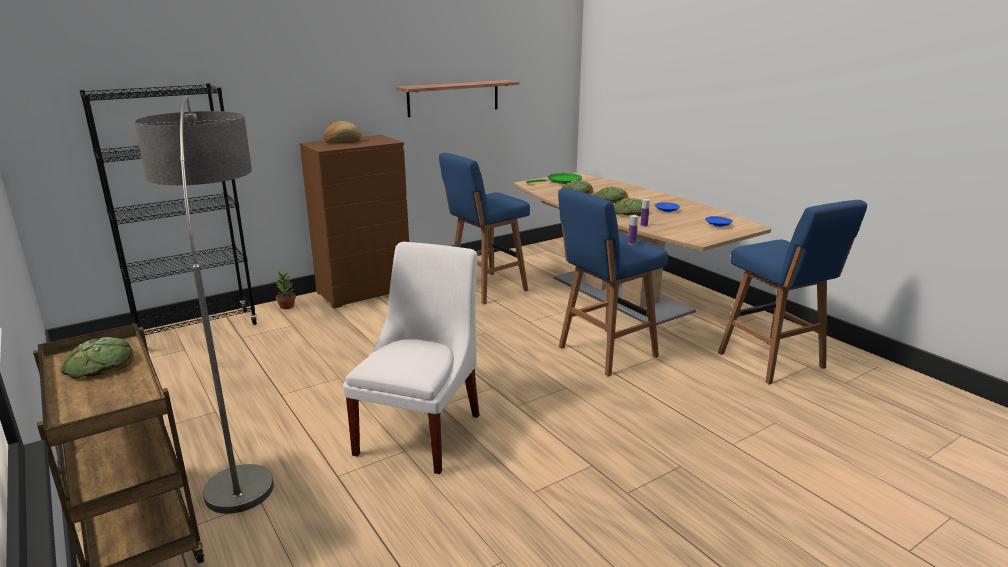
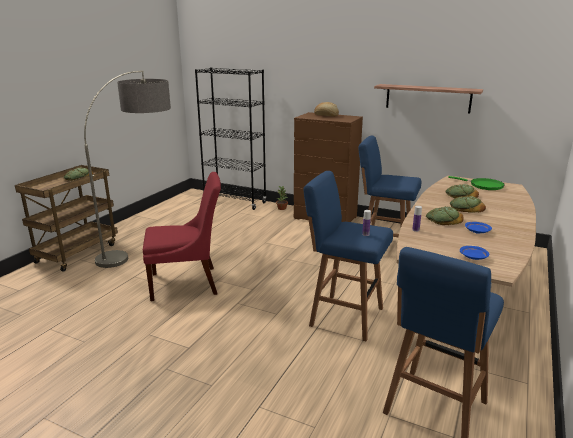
camera: 60 degrees right, 0 degrees up
white chair [343,242,480,474] -> red chair [143,172,221,301]

